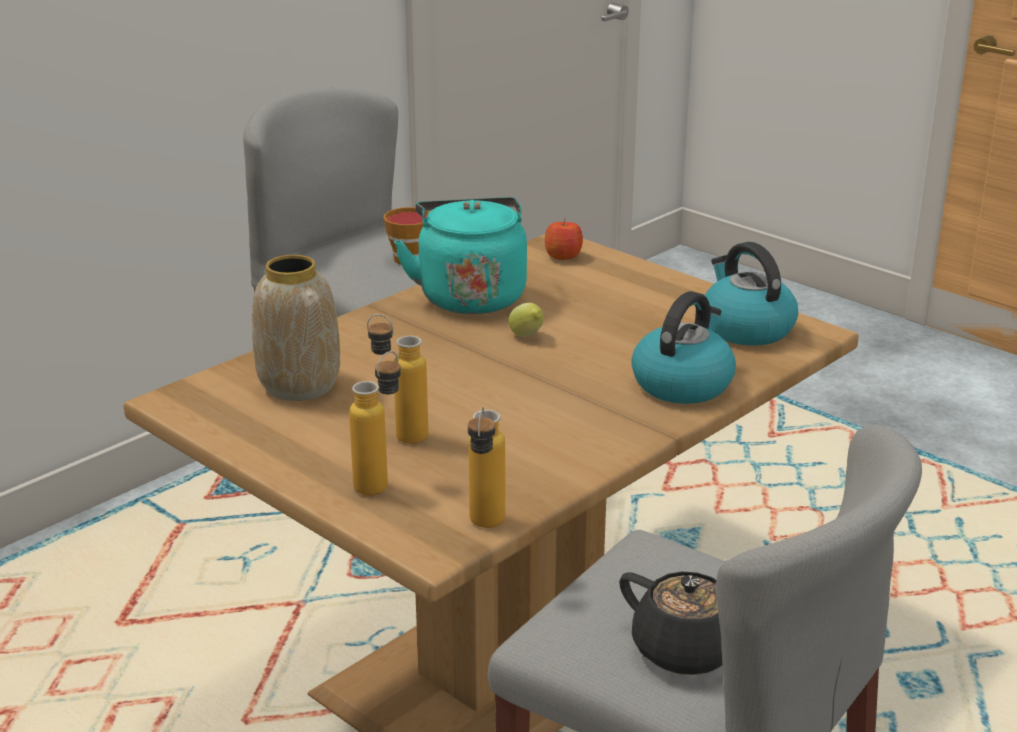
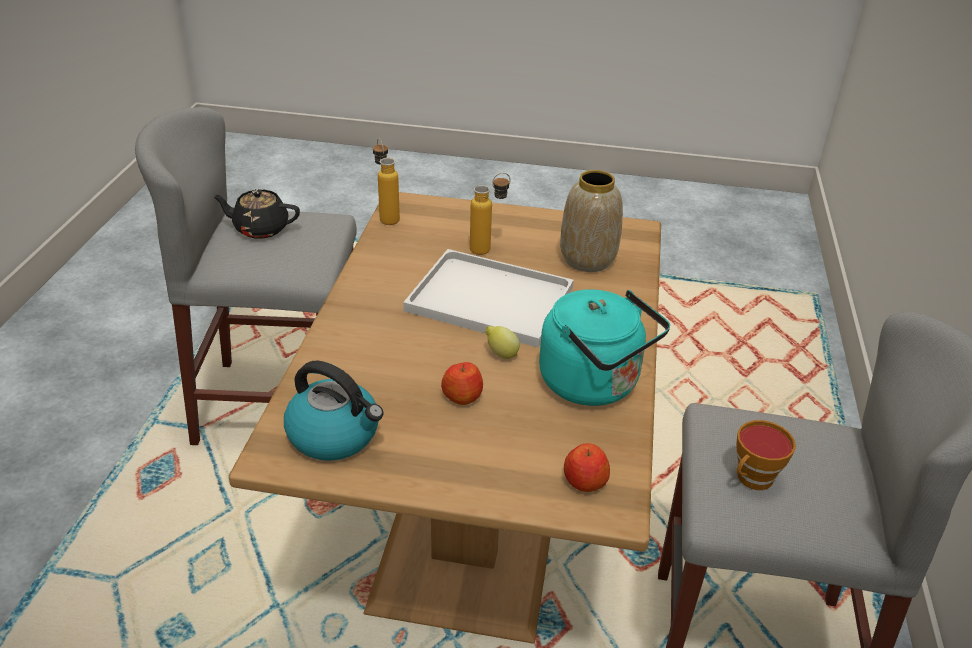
camera: 145 degrees right, 10 degrees up
bottle [349,351,401,495] -> none
kettle [631,291,736,404] -> none
none -> white tray [403,249,574,348]
none -> apple [441,362,483,405]

